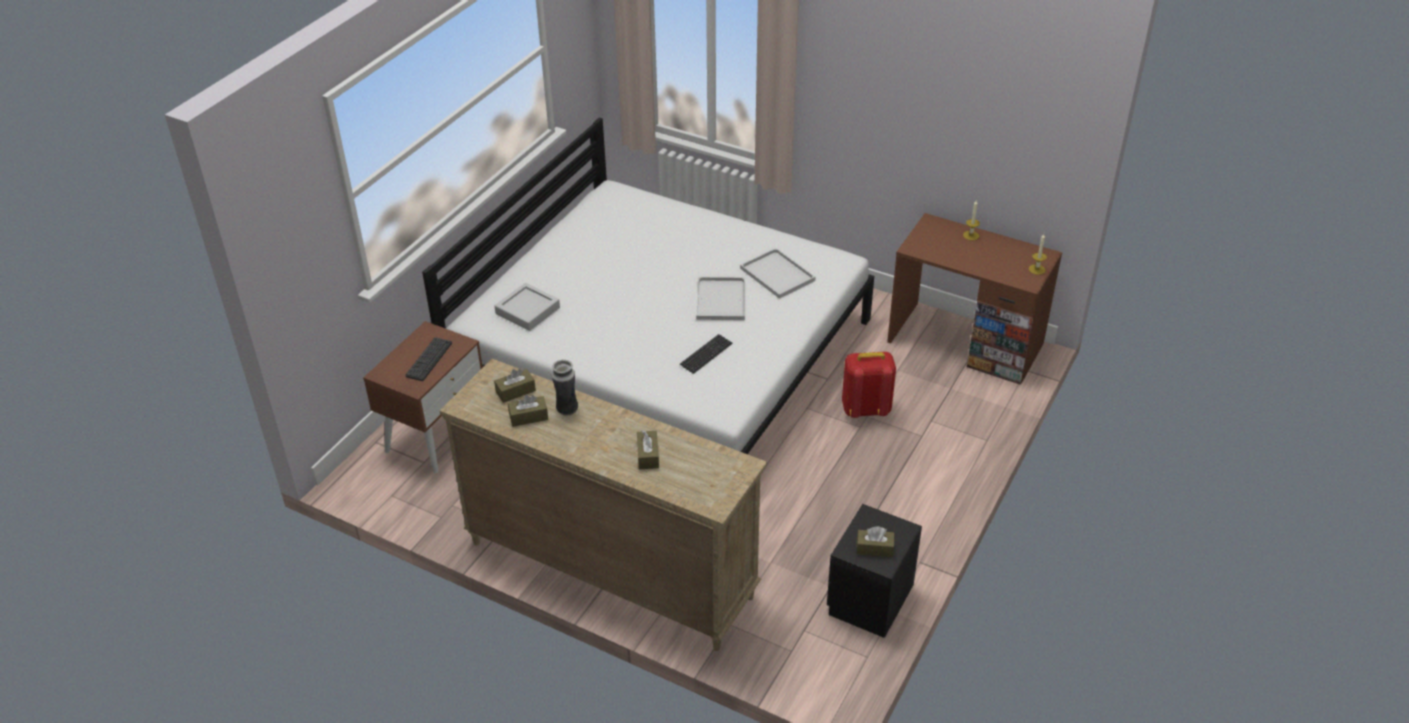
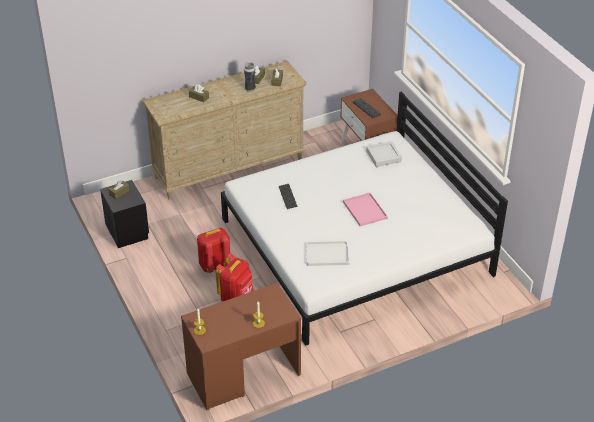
camera: 125 degrees right, 0 degrees up
white tray [696,277,745,320] -> none
none -> red backpack [197,228,231,273]
none -> pink tray [343,193,388,227]

